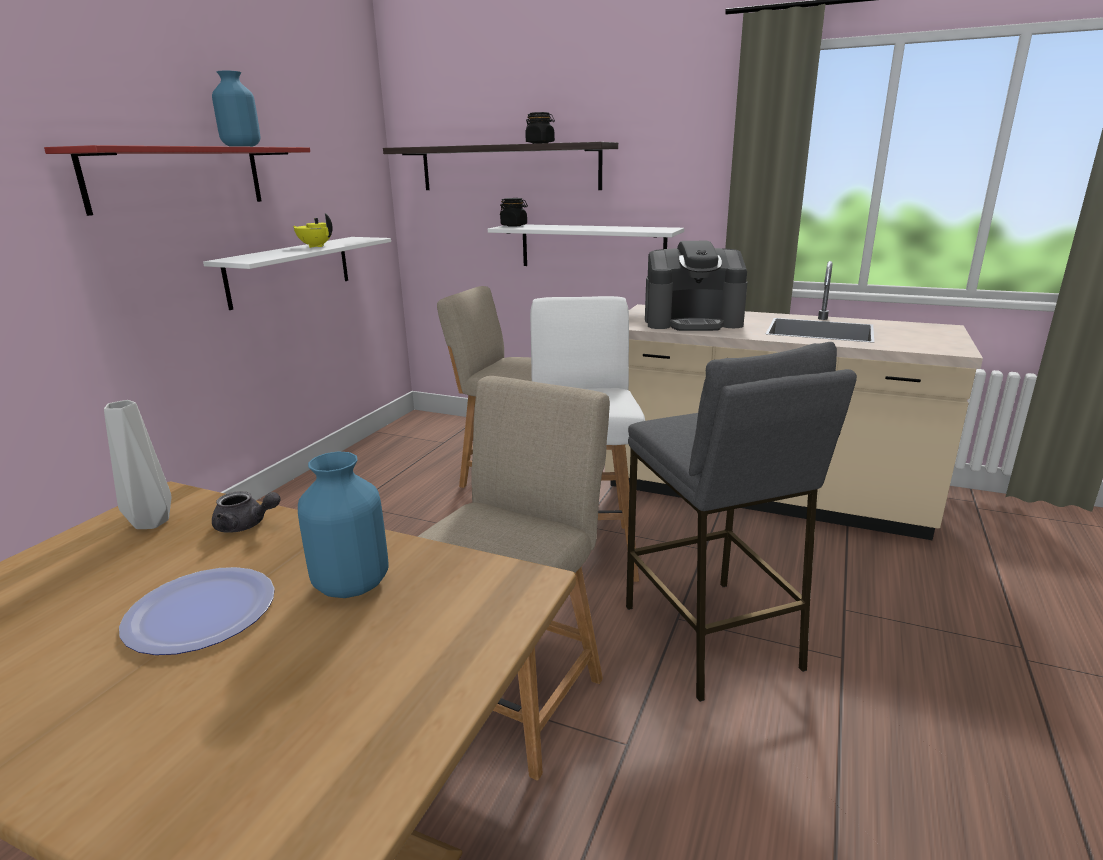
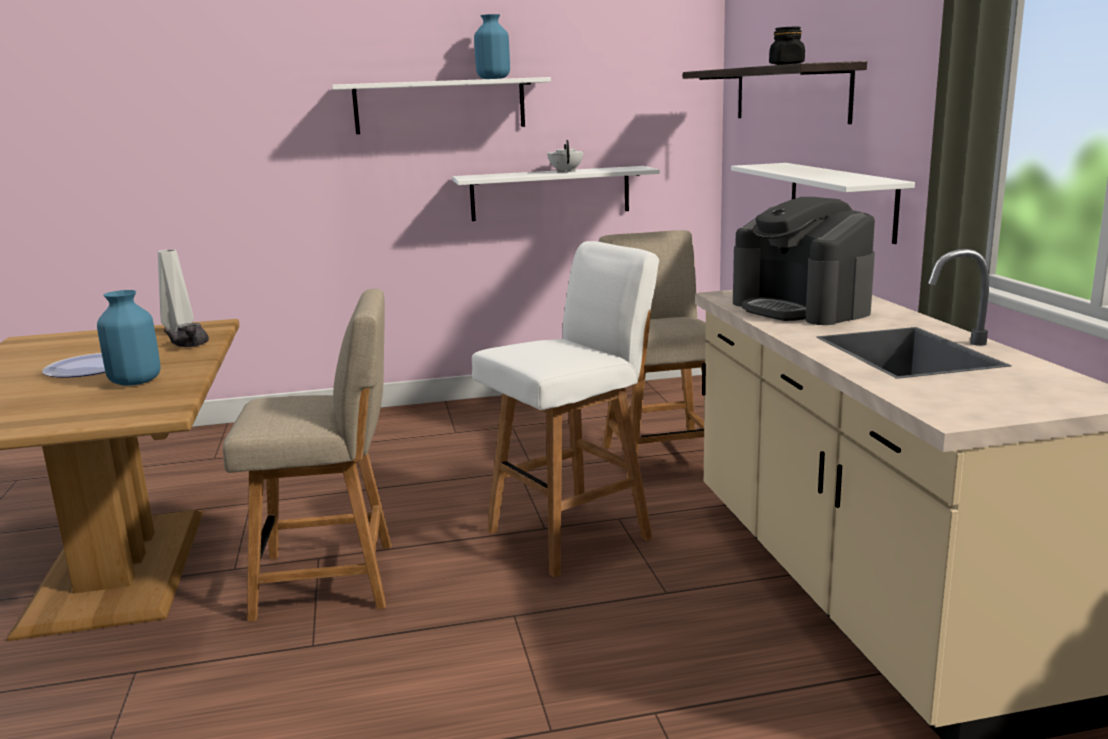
camera: 55 degrees right, 5 degrees down
red shelf [44,145,310,216] -> white shelf [332,77,551,134]
yellow teapot [293,213,333,248] -> white teapot [547,140,584,173]
black jar [500,198,528,227] -> none
grey stool [626,342,857,702] -> none

